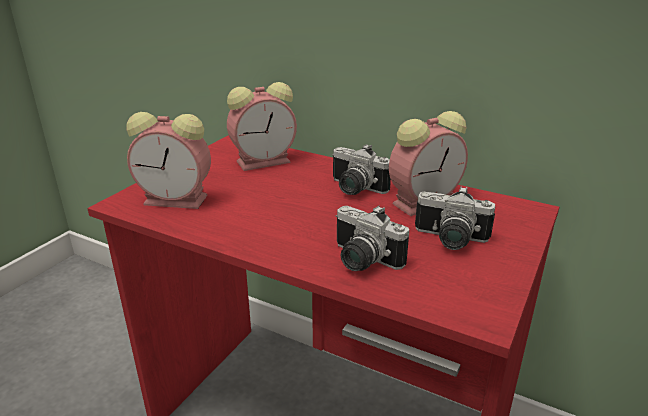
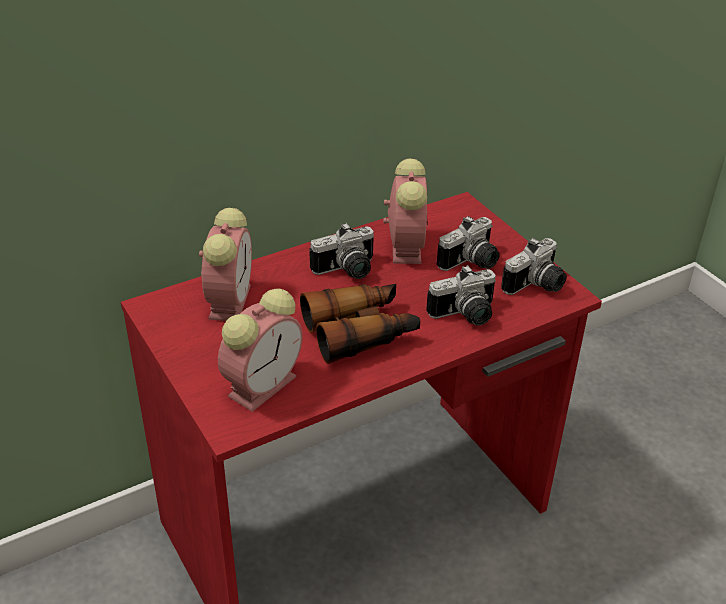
camera: 60 degrees left, 10 degrees up
none -> binoculars [300,284,420,364]
none -> camera [501,238,567,295]

